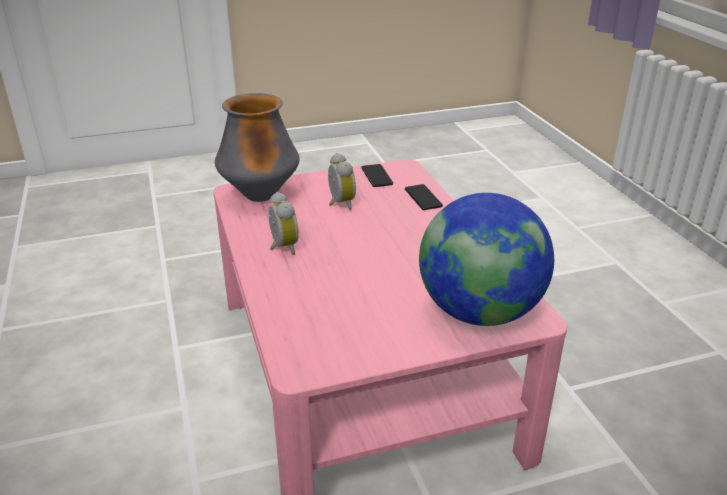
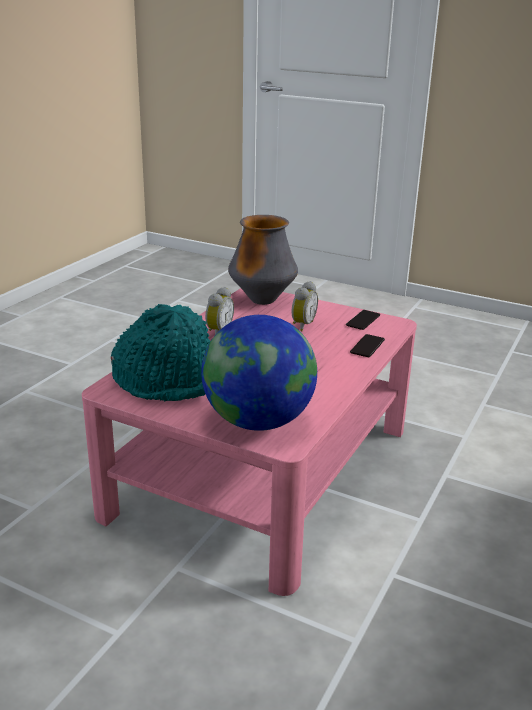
camera: 45 degrees right, 5 degrees down
none -> turquoise hat [111,304,210,401]

